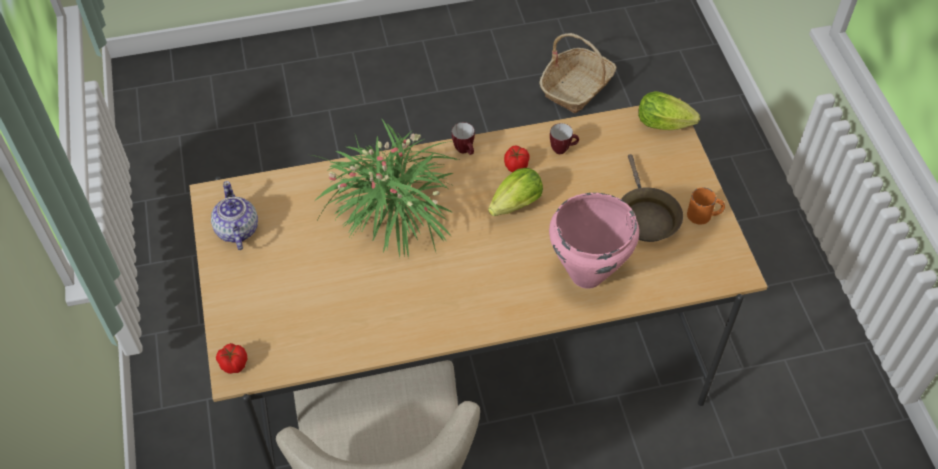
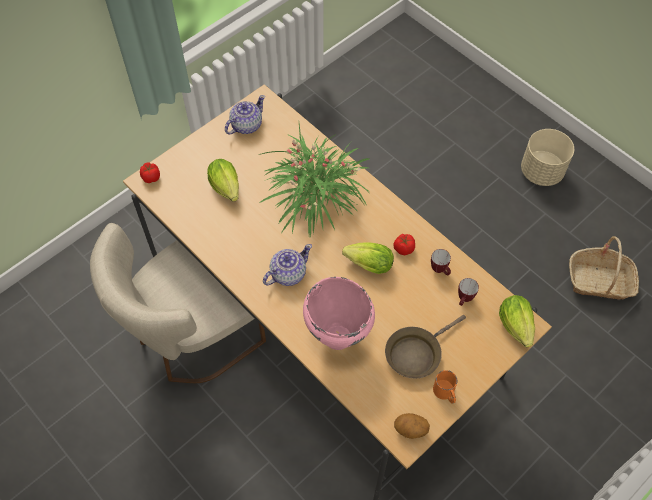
camera: 60 degrees right, 5 degrees up
mug [452,122,475,155] -> mug moved to [458,278,479,306]
none -> lettuce [207,159,239,202]
none -> teapot [263,244,312,286]
none -> potato [394,413,430,439]
none -> beige planter [521,129,574,186]

